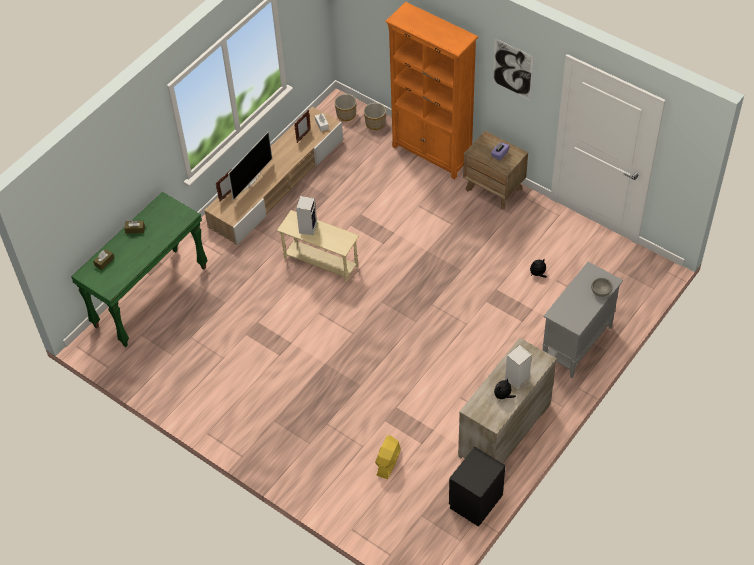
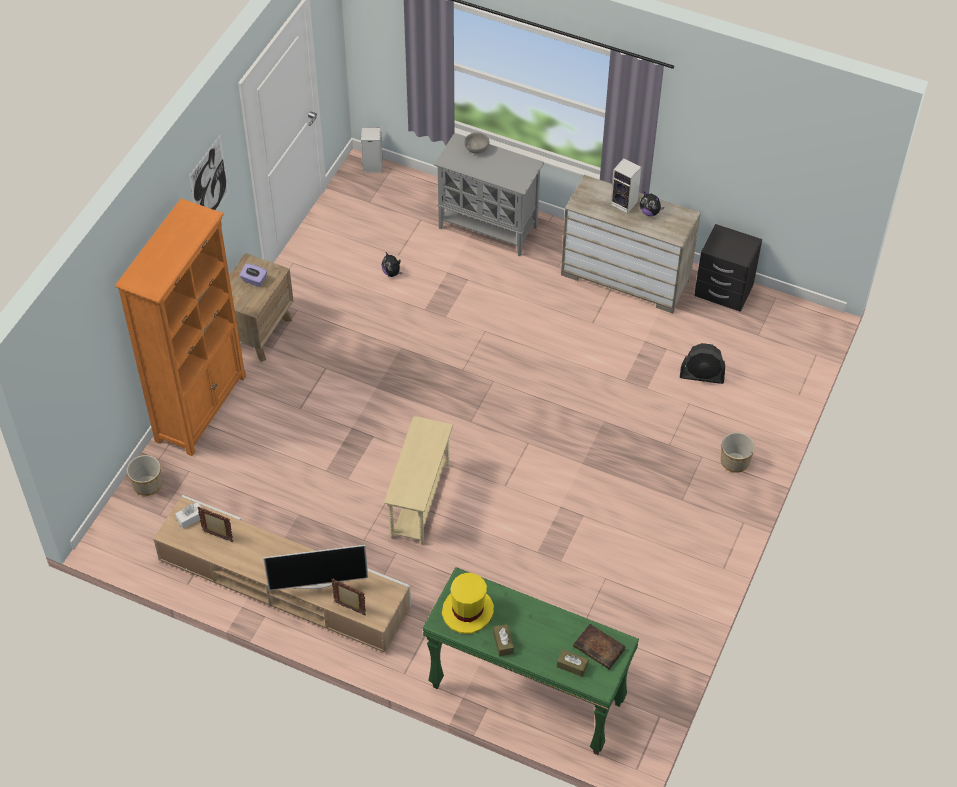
camera: 105 degrees left, 0 degrees up
television [228,131,272,200] -> television turned 150 degrees clockwise [263,545,368,590]
speaker [296,196,317,235] -> speaker moved to [361,127,383,173]
planter [334,94,357,121] -> planter moved to [721,432,755,473]
yellow fan [375,435,401,479] -> black fan [680,343,725,384]
none -> yellow hat [442,573,494,634]
none -> book [573,624,626,670]

